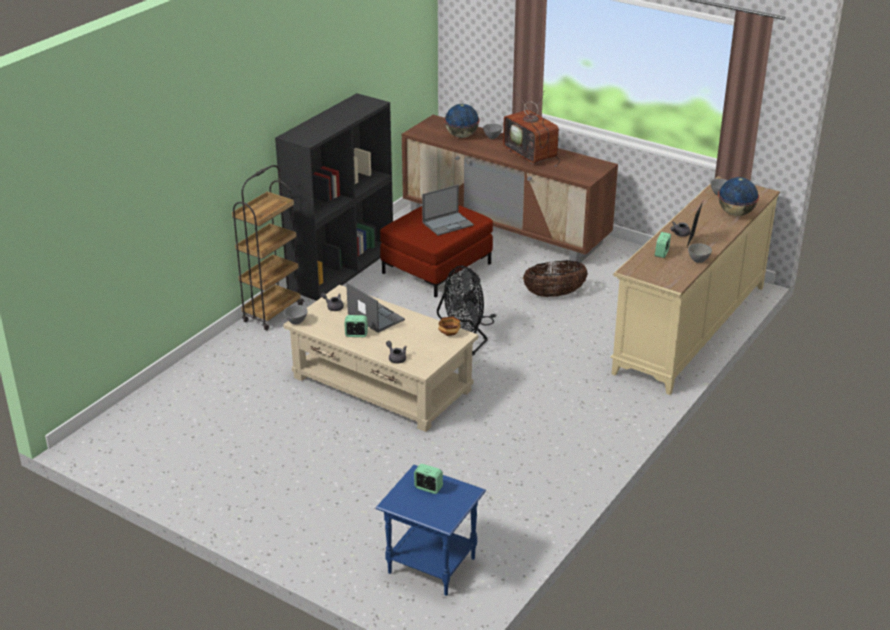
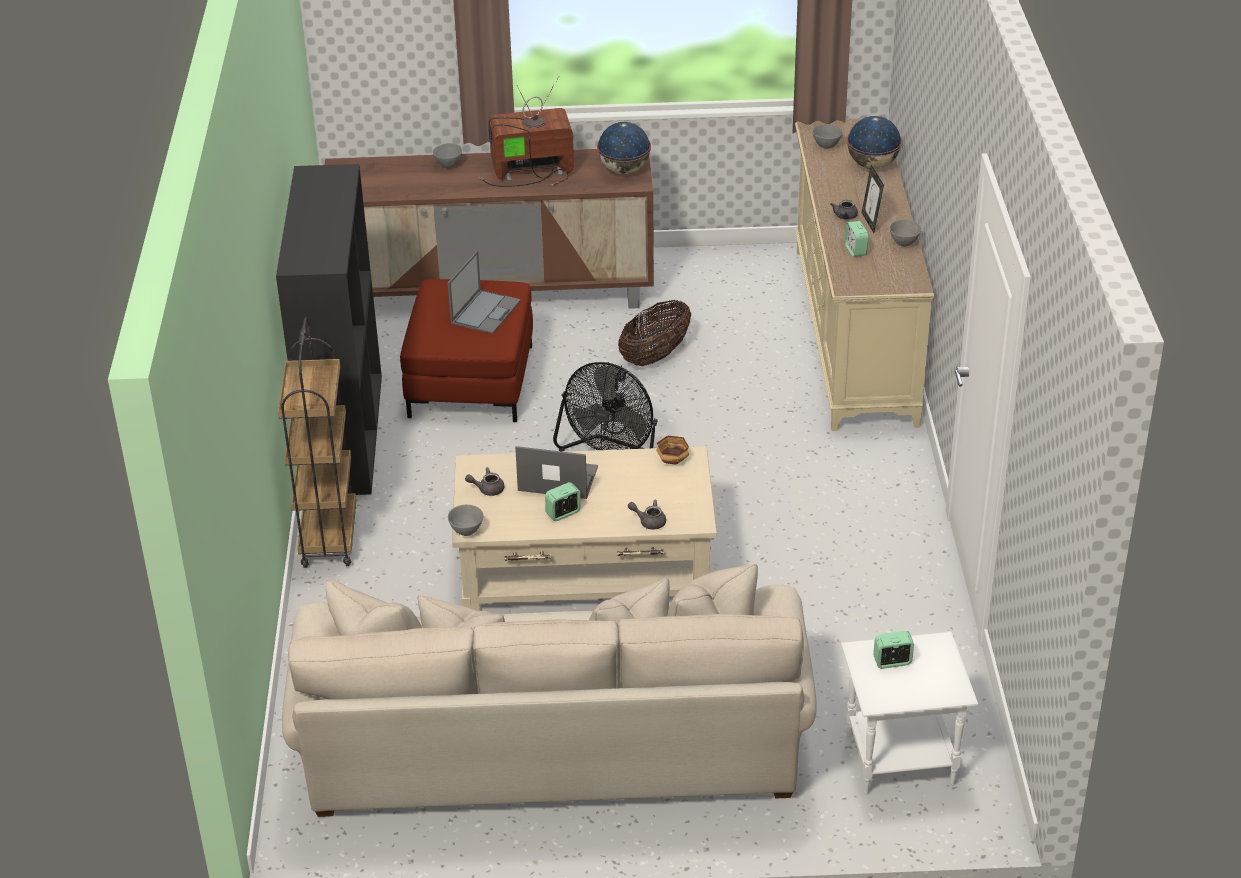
camera: 35 degrees left, 5 degrees up
blue side table [376,465,486,596] -> white side table [841,632,978,795]
globe [444,104,480,138] -> globe moved to [597,122,651,174]
television [503,88,560,167] -> television turned 150 degrees clockwise [479,76,574,187]
none -> beige sofa [282,564,816,817]

